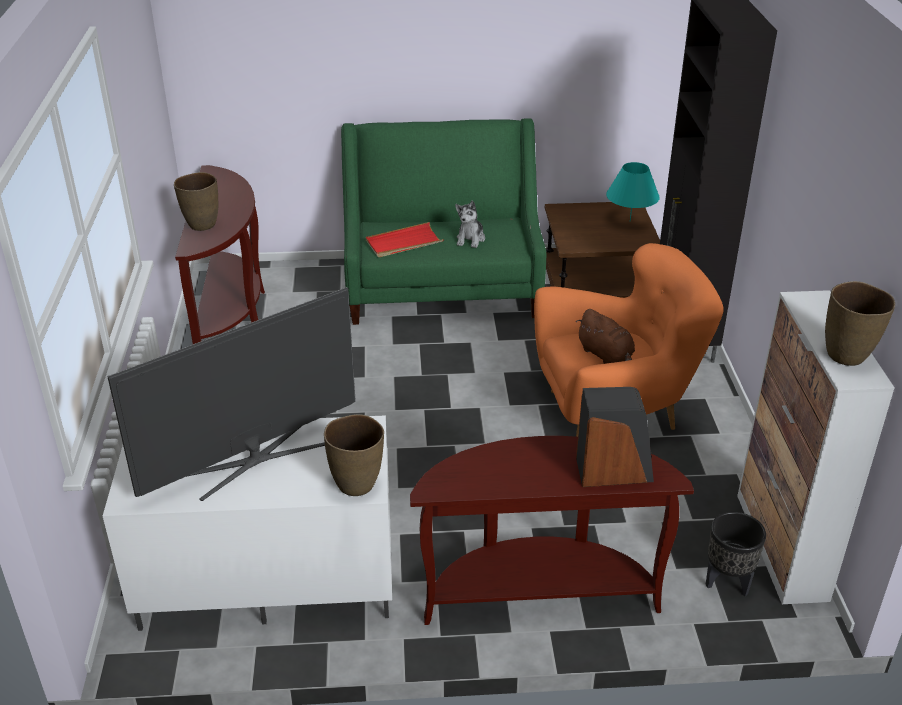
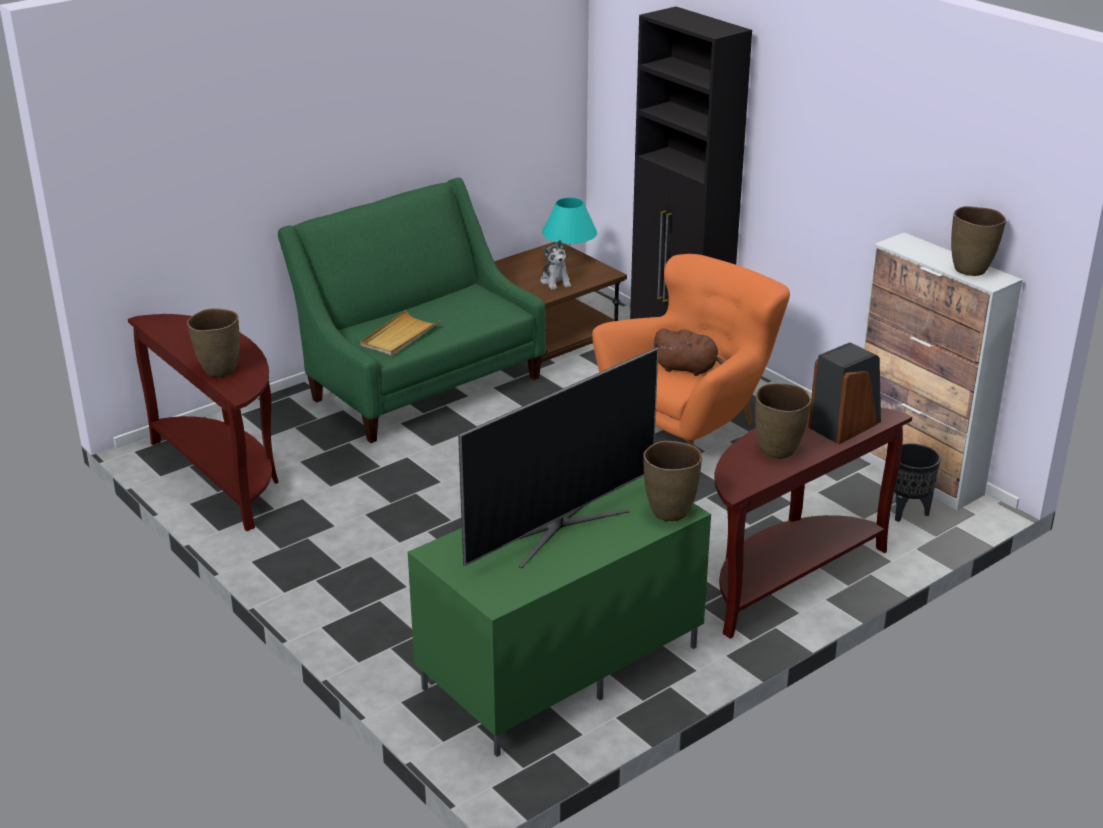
camera: 35 degrees left, 5 degrees down
white tv stand [103,415,392,631] -> green tv stand [408,476,711,757]
television [108,287,356,501] -> television turned 150 degrees counterclockwise [458,348,658,568]
red tray [366,222,444,257] -> beige tray [360,310,441,356]
plush toy [455,201,485,248] -> plush toy moved to [541,240,571,290]
none -> brown vase [755,383,811,459]

